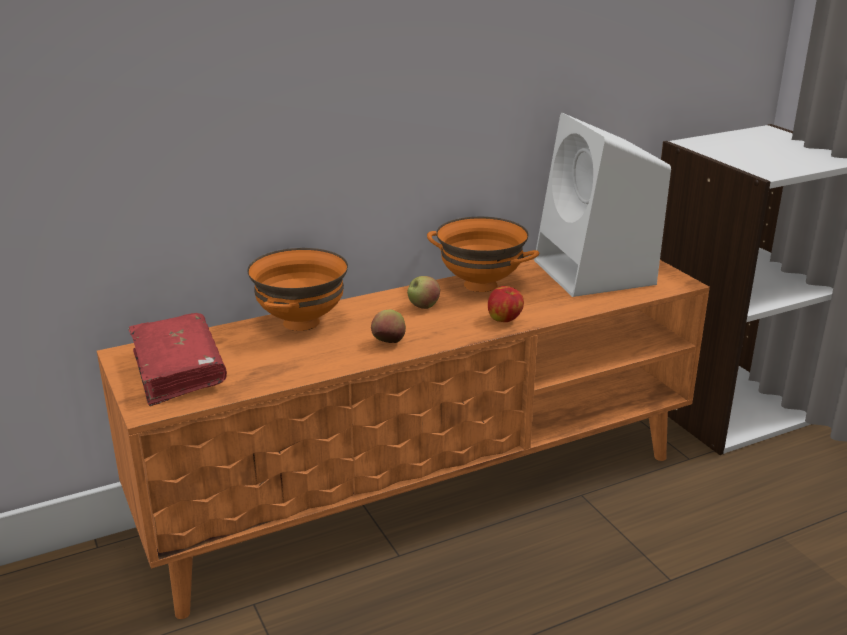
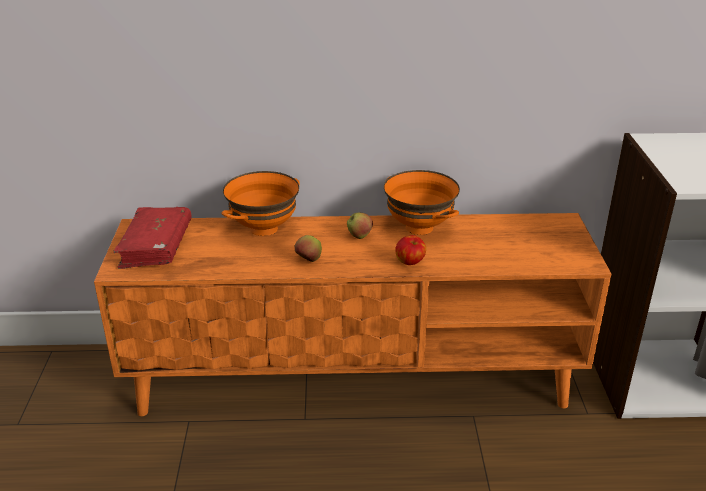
camera: 25 degrees right, 5 degrees up
white speaker [534,113,671,297] -> none

